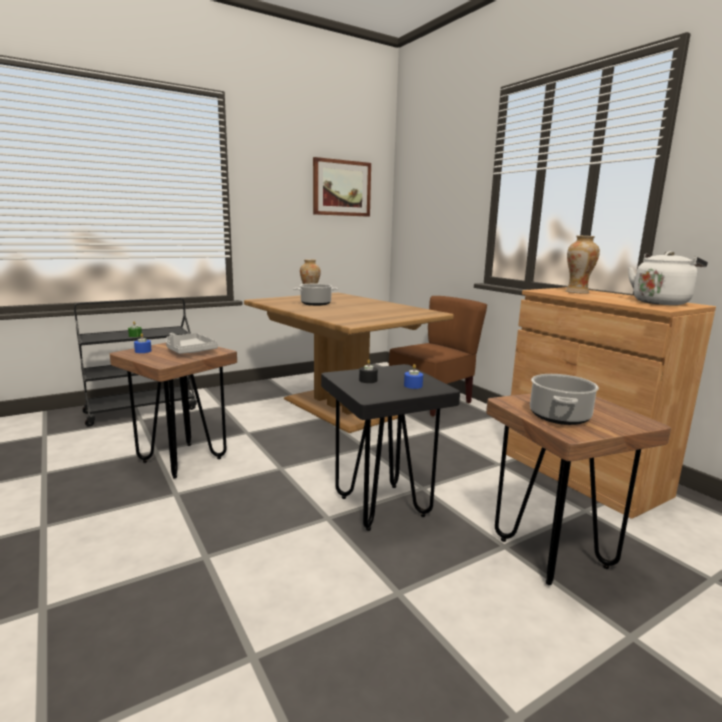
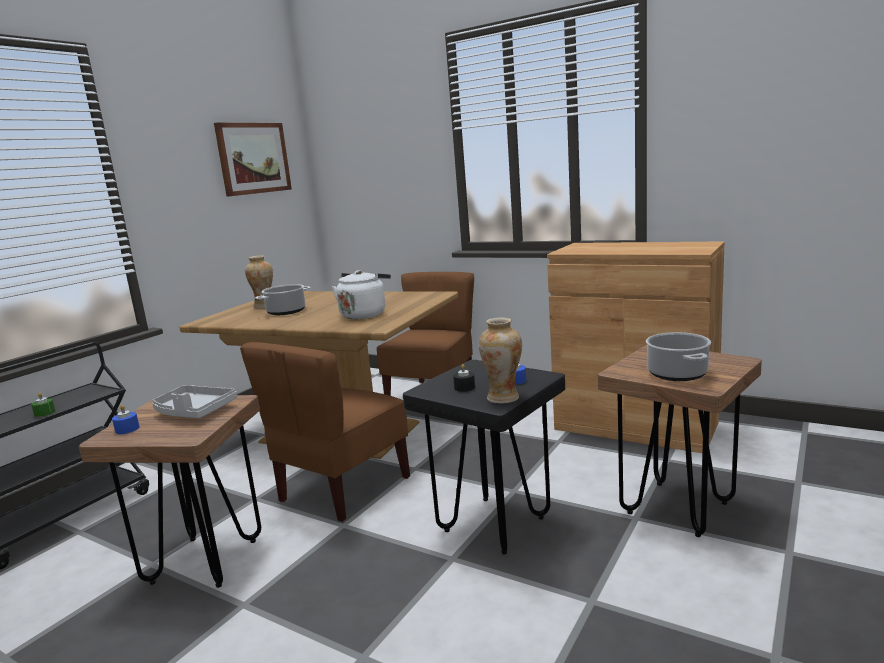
camera: 25 degrees left, 0 degrees up
vase [566,235,600,294] -> vase moved to [479,317,522,403]
white kettle [628,251,708,305] -> white kettle moved to [332,270,391,319]
none -> brown chair [240,342,410,522]

